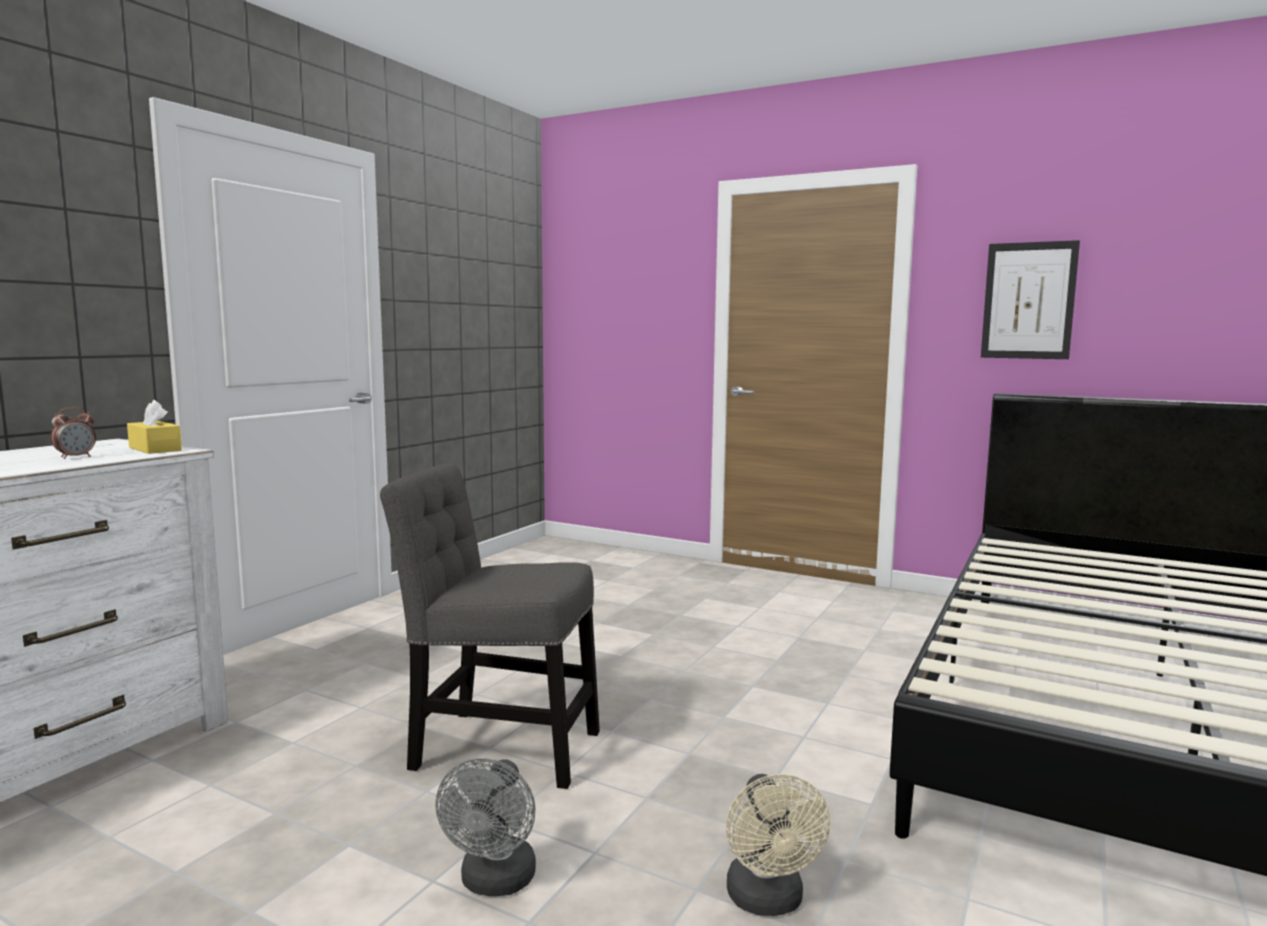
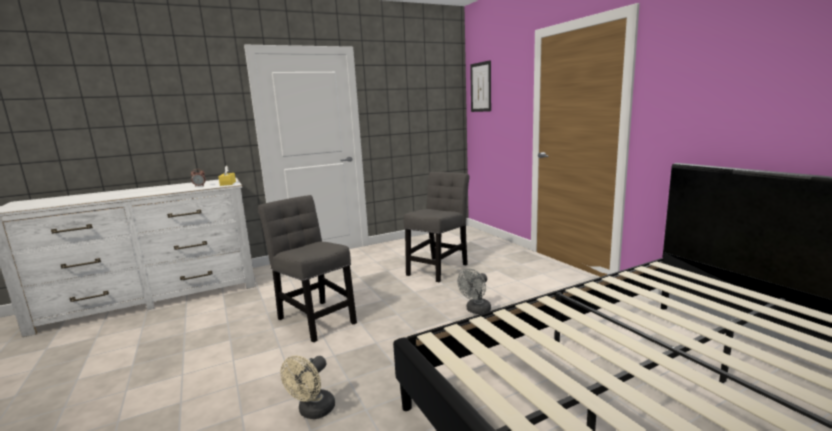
camera: 35 degrees right, 5 degrees up
grey fan [435,758,536,896] -> grey fan moved to [458,269,491,314]
picture [981,240,1080,359] -> picture moved to [470,60,491,112]
none -> grey chair [404,172,469,282]

